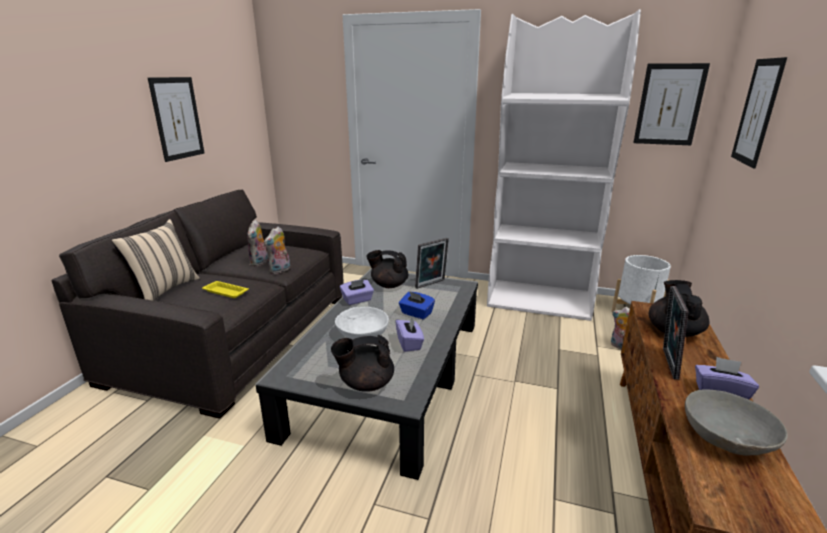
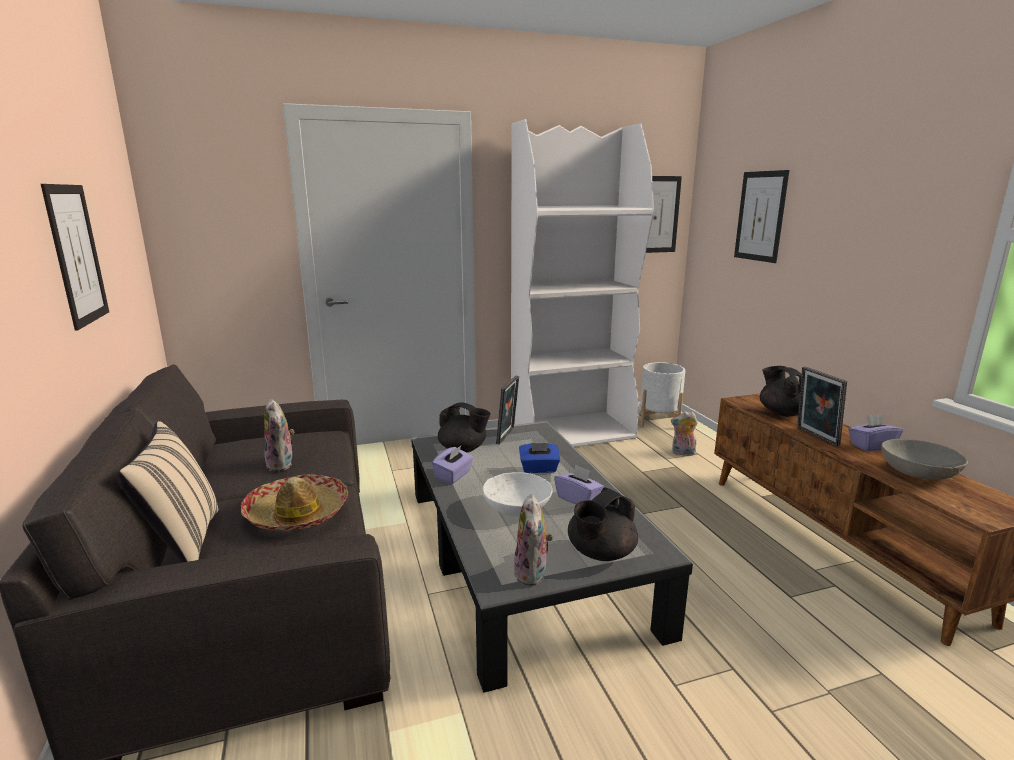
camera: 35 degrees left, 5 degrees down
yellow tray [202,281,249,298] -> hat [241,474,348,531]
plush toy [264,227,290,274] -> plush toy moved to [513,494,553,586]
black teapot [366,250,408,288] -> black teapot turned 135 degrees counterclockwise [438,402,491,452]

